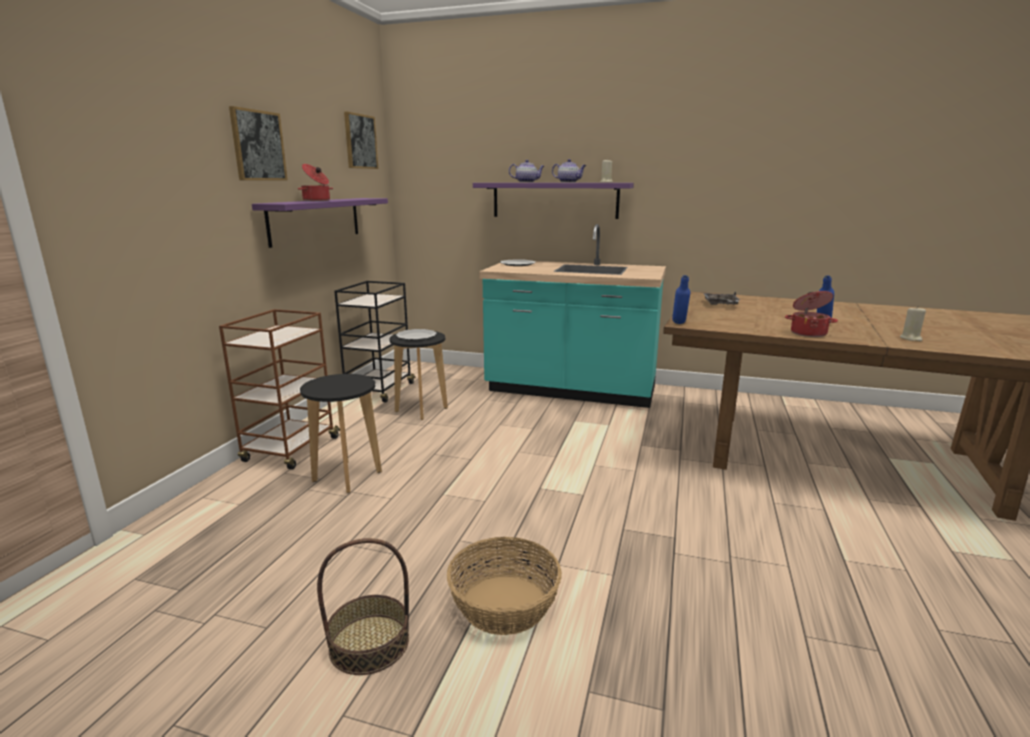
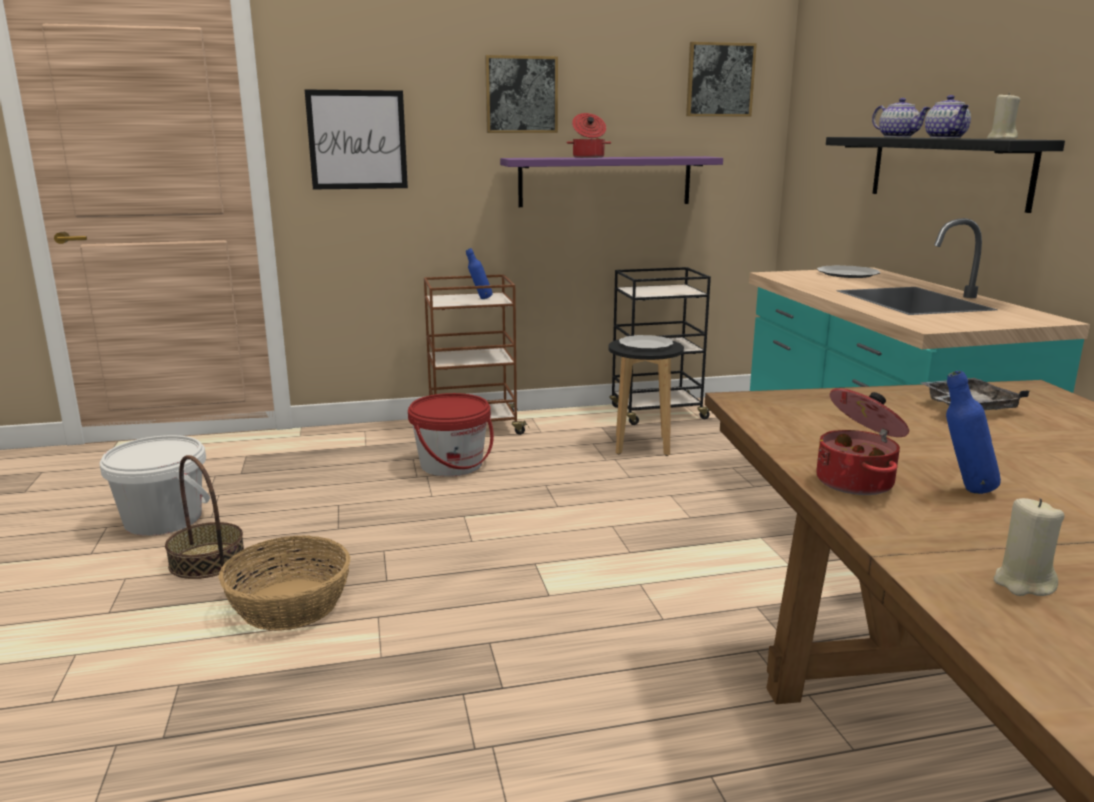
camera: 60 degrees right, 0 degrees up
black stool [300,374,382,493] -> red bucket [408,393,494,477]
purple shelf [473,183,634,219] -> black shelf [826,137,1065,213]
blue bottle [672,275,690,324] -> blue bottle moved to [466,248,493,299]
none -> white bucket [100,435,210,536]
none -> picture [305,90,408,189]

